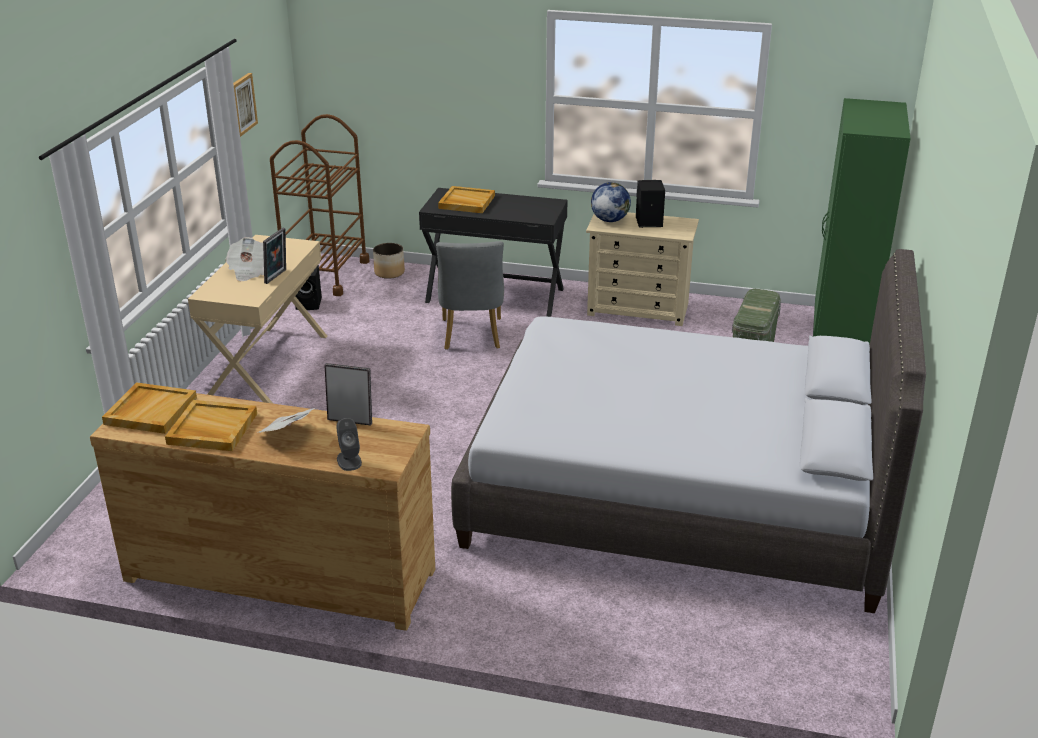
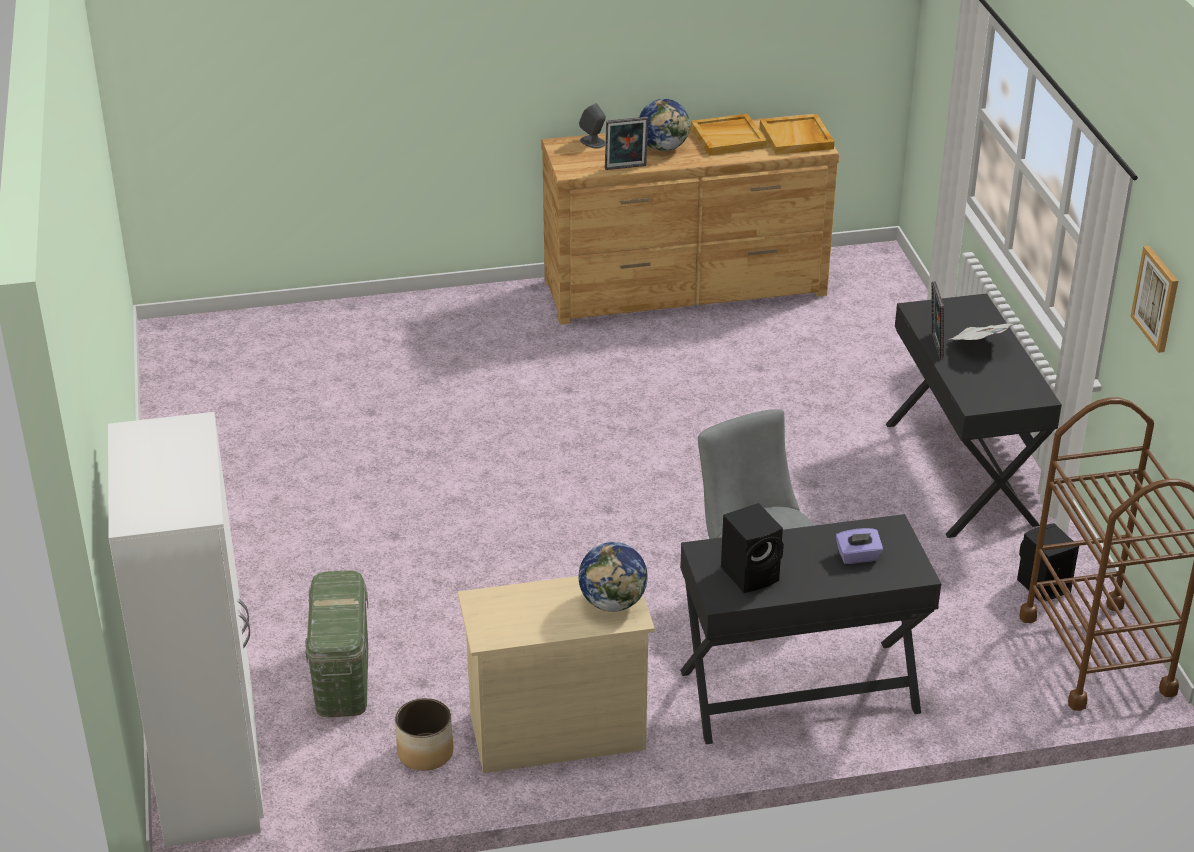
camera: 155 degrees right, 5 degrees up
beige desk [188,235,328,404] -> black desk [886,294,1062,538]
newspaper [257,408,316,433] -> globe [639,99,690,151]
planter [373,243,405,279] -> planter moved to [395,698,453,771]
beige tray [438,186,495,213] -> purple tissue box [836,528,883,564]
grey bed [451,249,926,613] -> none
black speaker [636,180,665,228] -> black speaker moved to [721,503,784,593]
green wardrobe [813,98,911,345] -> white wardrobe [108,412,264,846]

